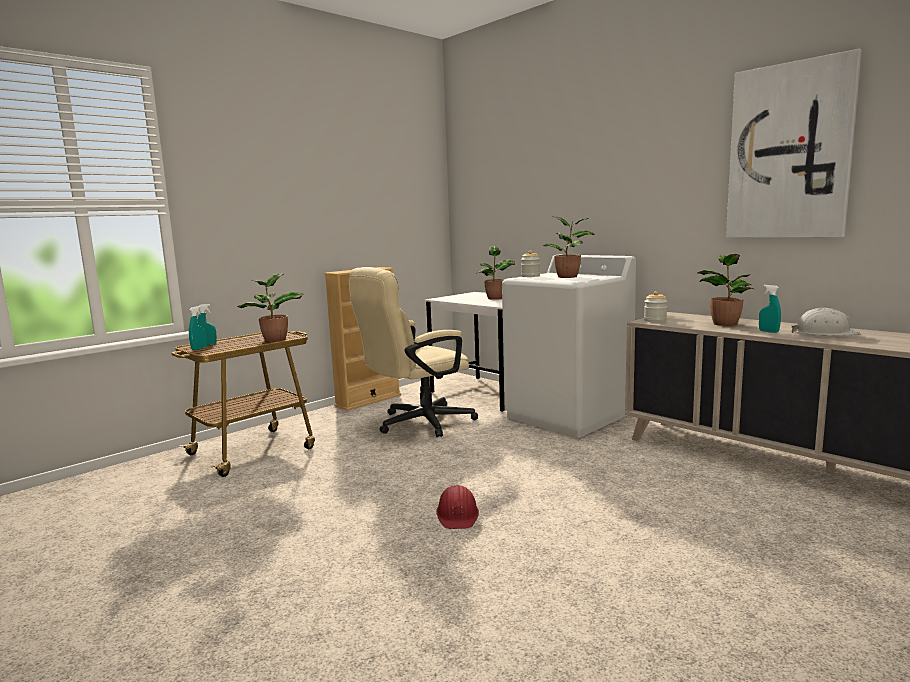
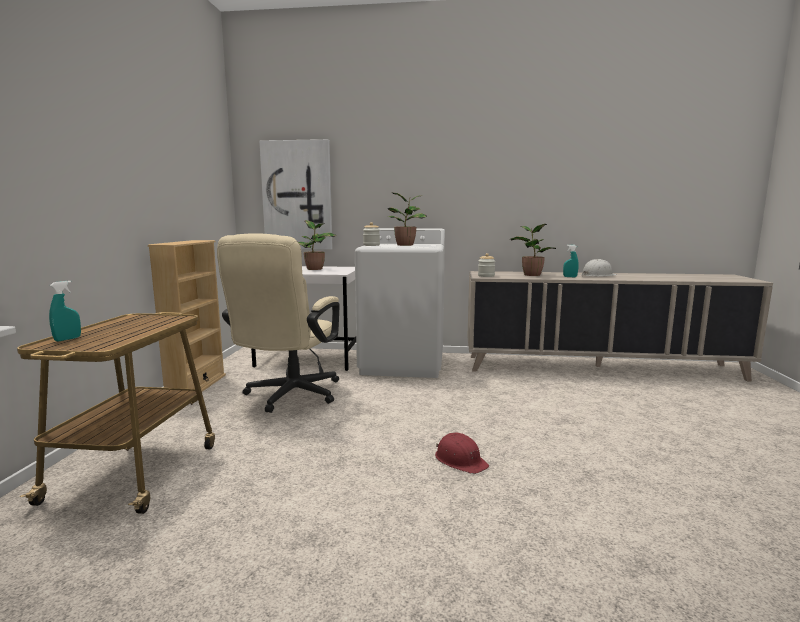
camera: 40 degrees left, 0 degrees up
turquoise spray bottle [189,306,207,350] -> none
potted plant [237,273,304,342] -> none
picture [726,49,862,238] -> picture moved to [259,139,333,250]

